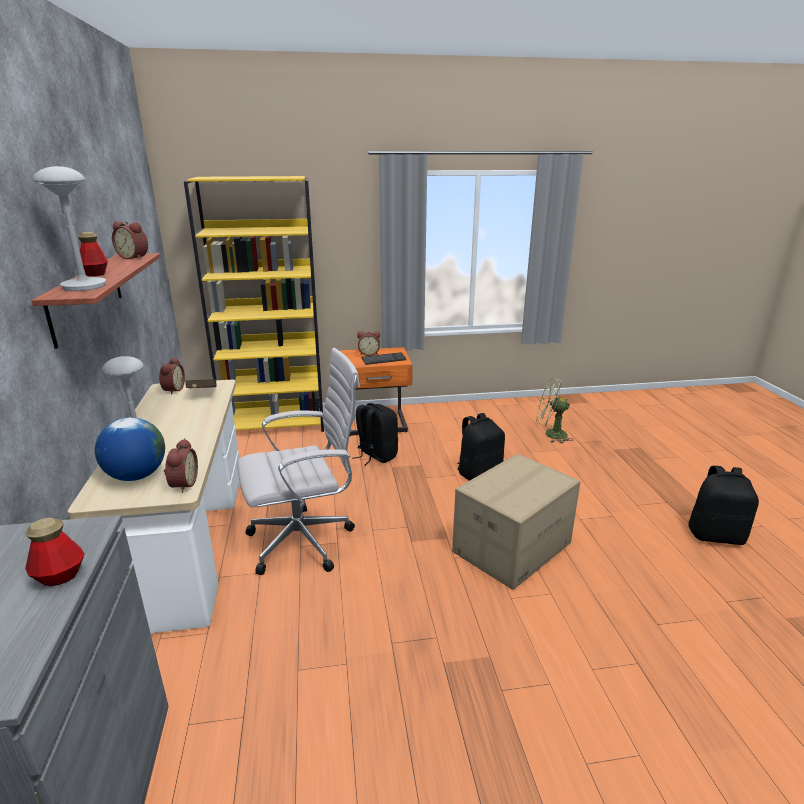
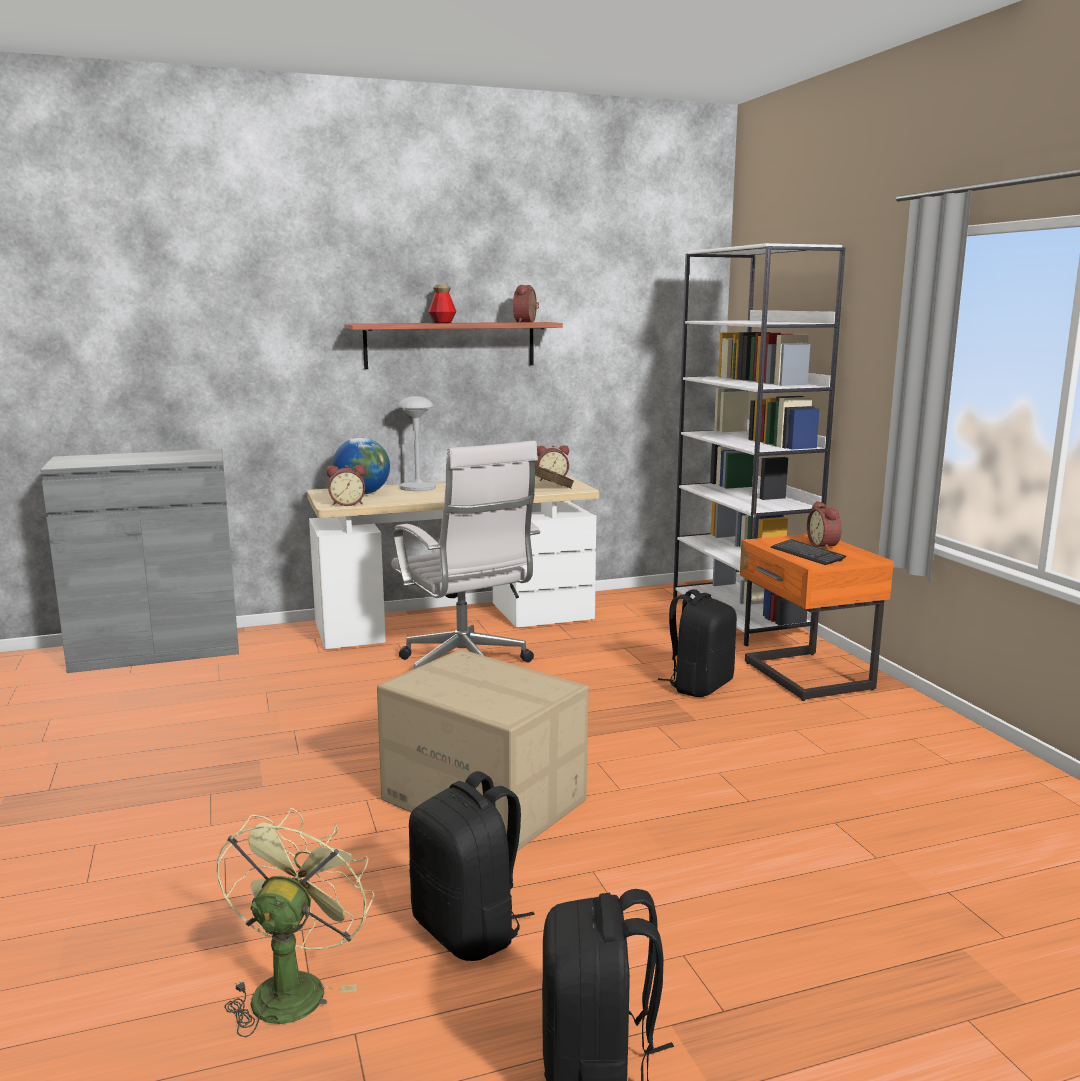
camera: 80 degrees right, 10 degrees down
bottle [25,518,85,586] -> none
grey table lamp [33,166,106,291] -> none
yellow bookcase [184,176,324,432] -> white bookcase [673,243,845,646]
black backpack [457,413,505,481] -> black backpack moved to [409,771,535,961]
green fan [536,378,574,443] -> green fan moved to [216,808,374,1037]

